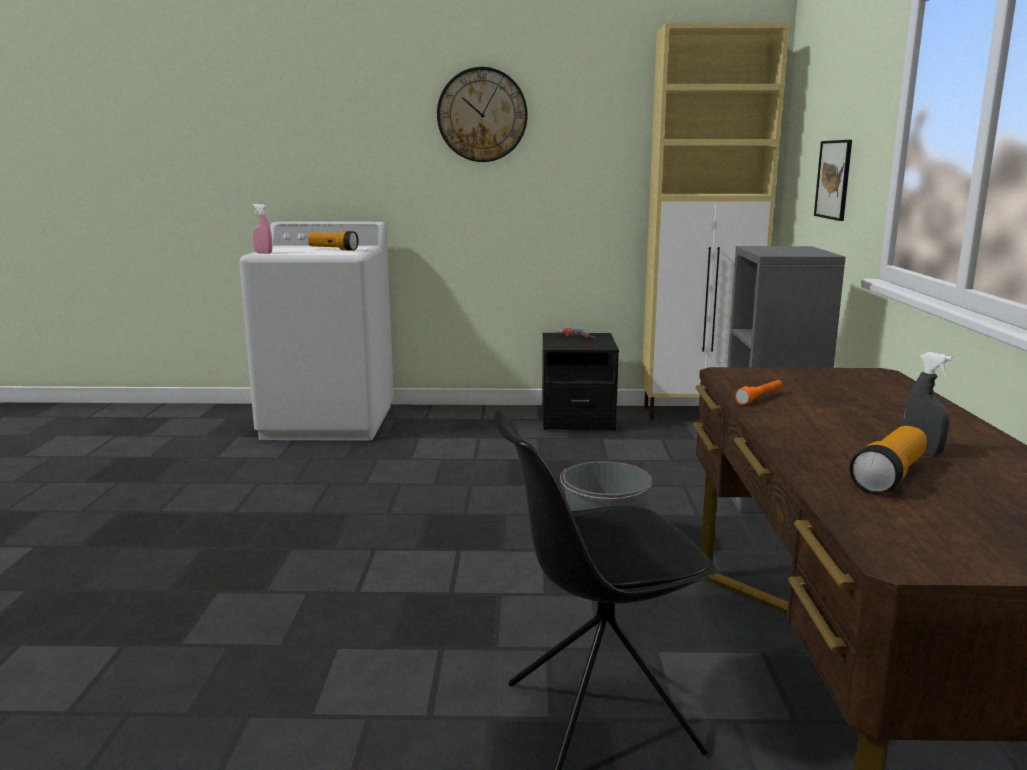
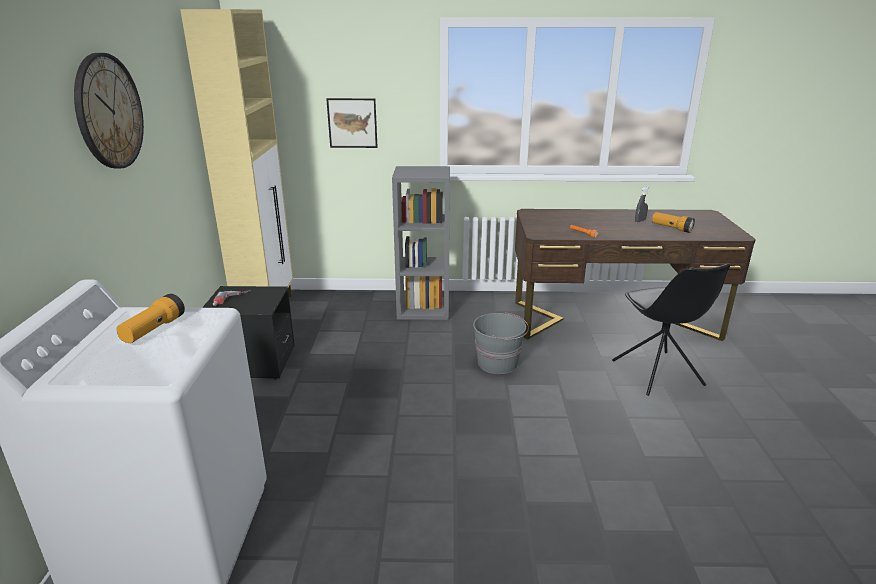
camera: 90 degrees left, 10 degrees up
pink spray bottle [252,204,272,254] -> none

